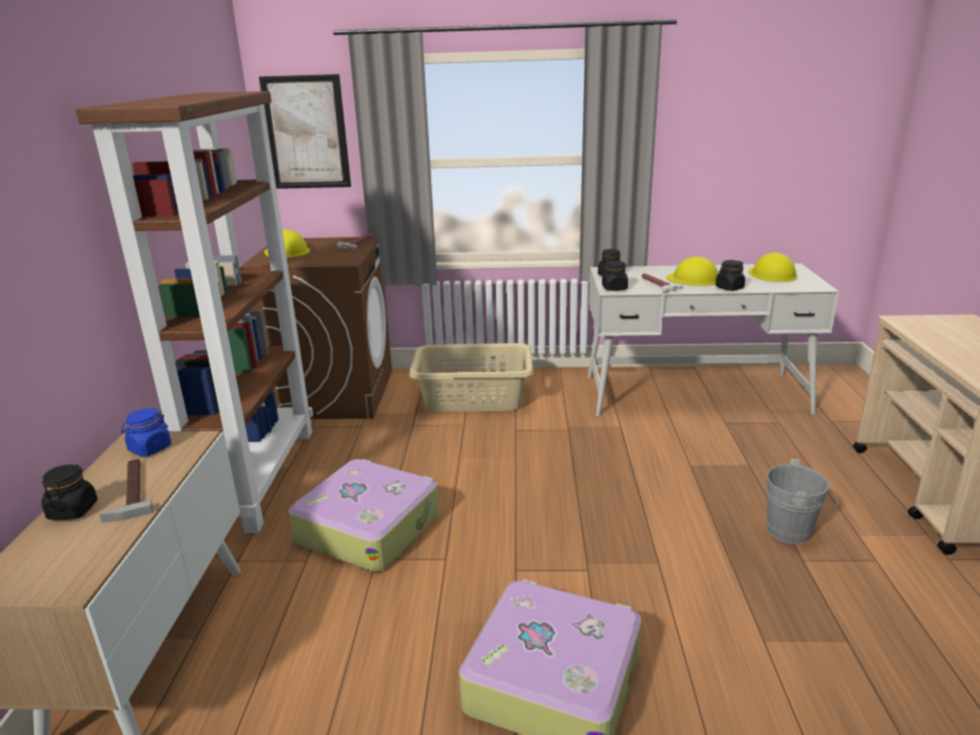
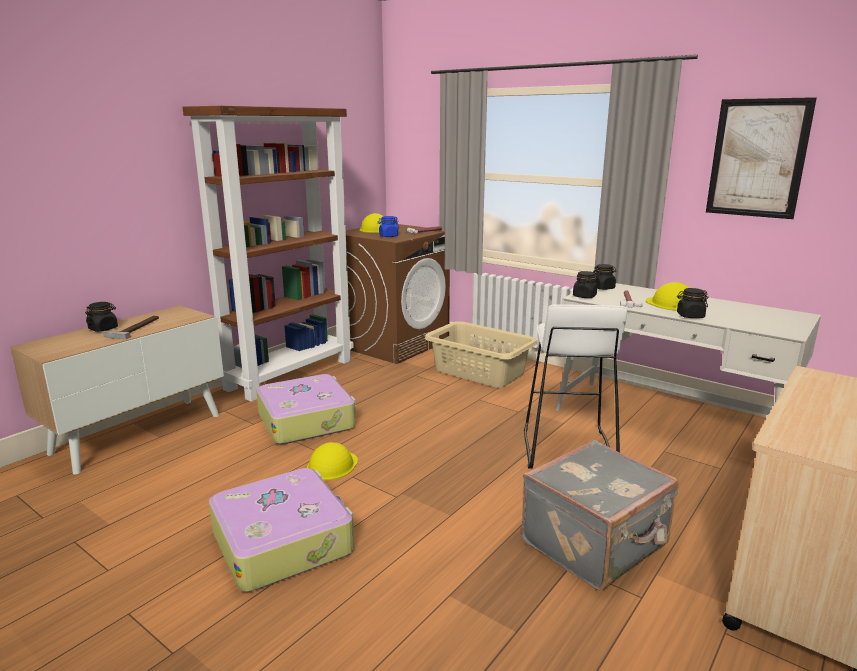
camera: 35 degrees right, 5 degrees down
blue jar [121,408,171,457] -> blue jar moved to [377,216,399,237]
picture [259,74,351,189] -> picture moved to [706,97,817,219]
yellow hard hat [749,253,798,282] -> yellow hard hat moved to [307,442,358,480]
grey bucket [766,459,837,544] -> grey suitcase [521,439,679,590]
none -> white stool [524,304,627,469]

